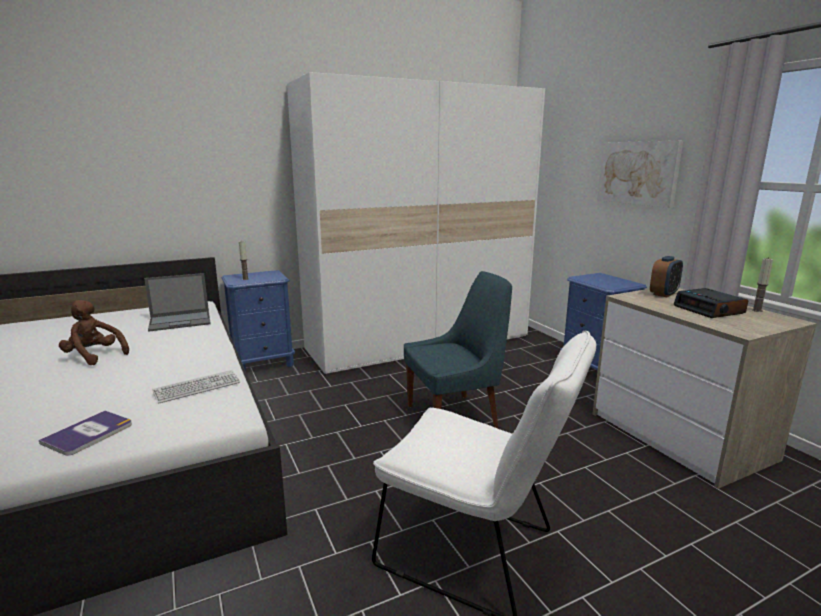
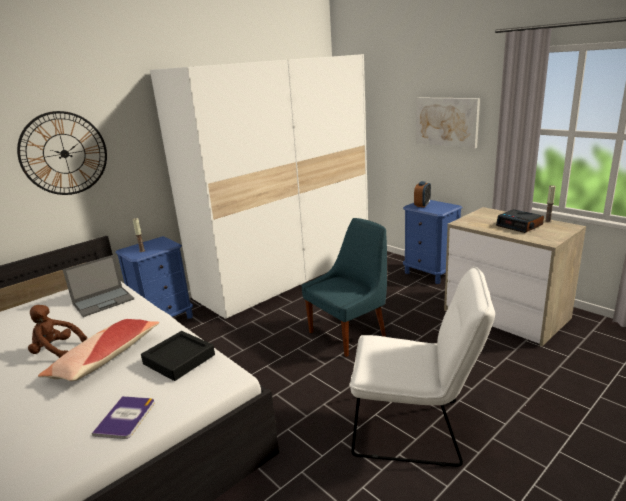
camera: 15 degrees left, 5 degrees up
keyboard [152,370,240,403] -> black tray [141,331,215,381]
alarm clock [650,256,683,297] -> alarm clock moved to [414,181,431,207]
none -> wall clock [17,111,107,195]
none -> pillow [38,319,159,381]

